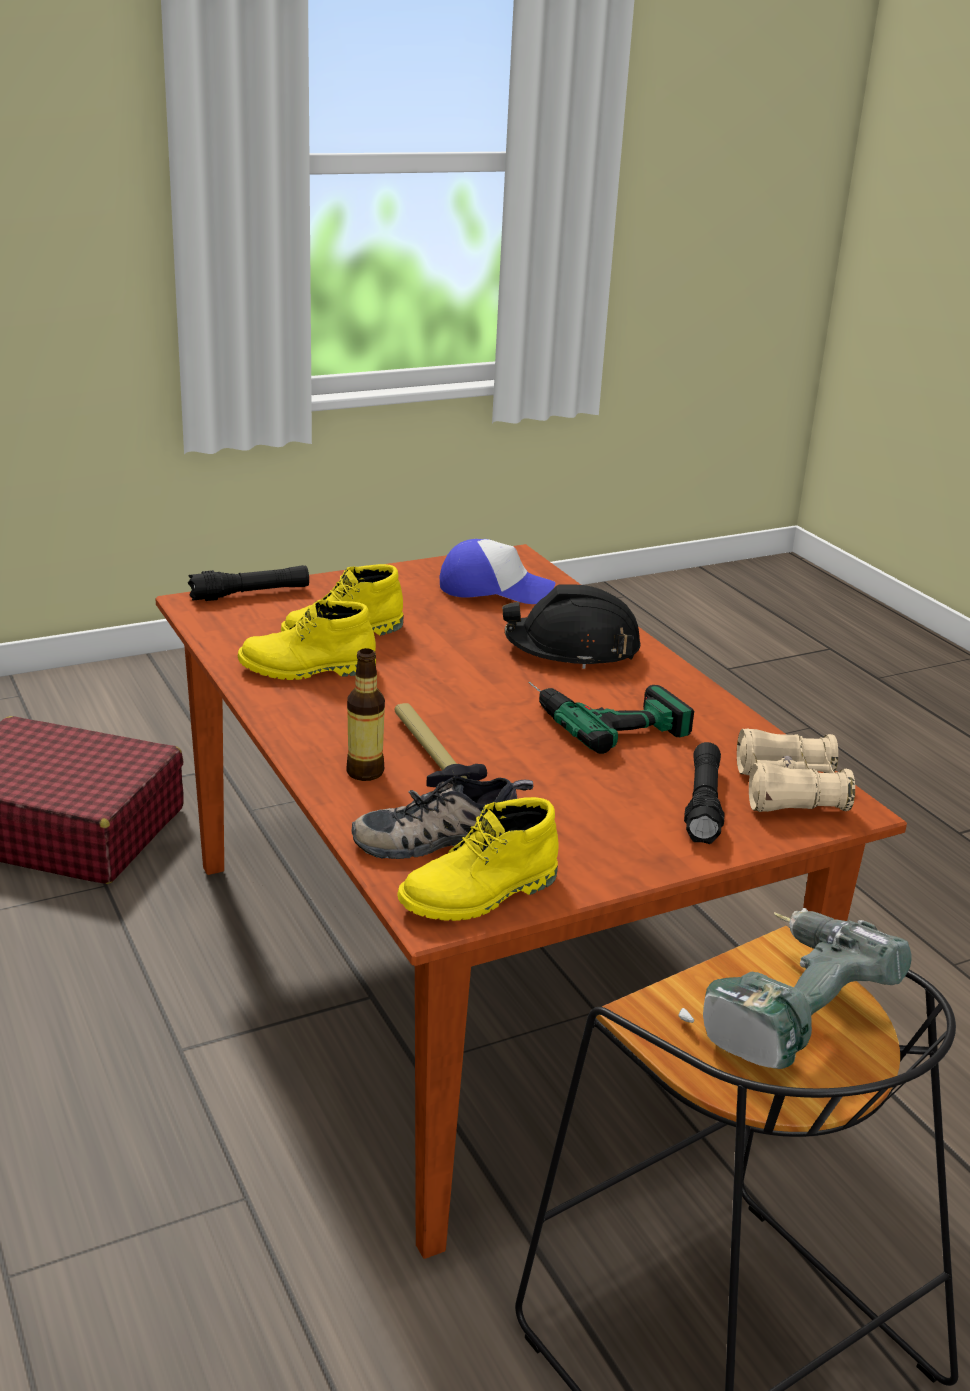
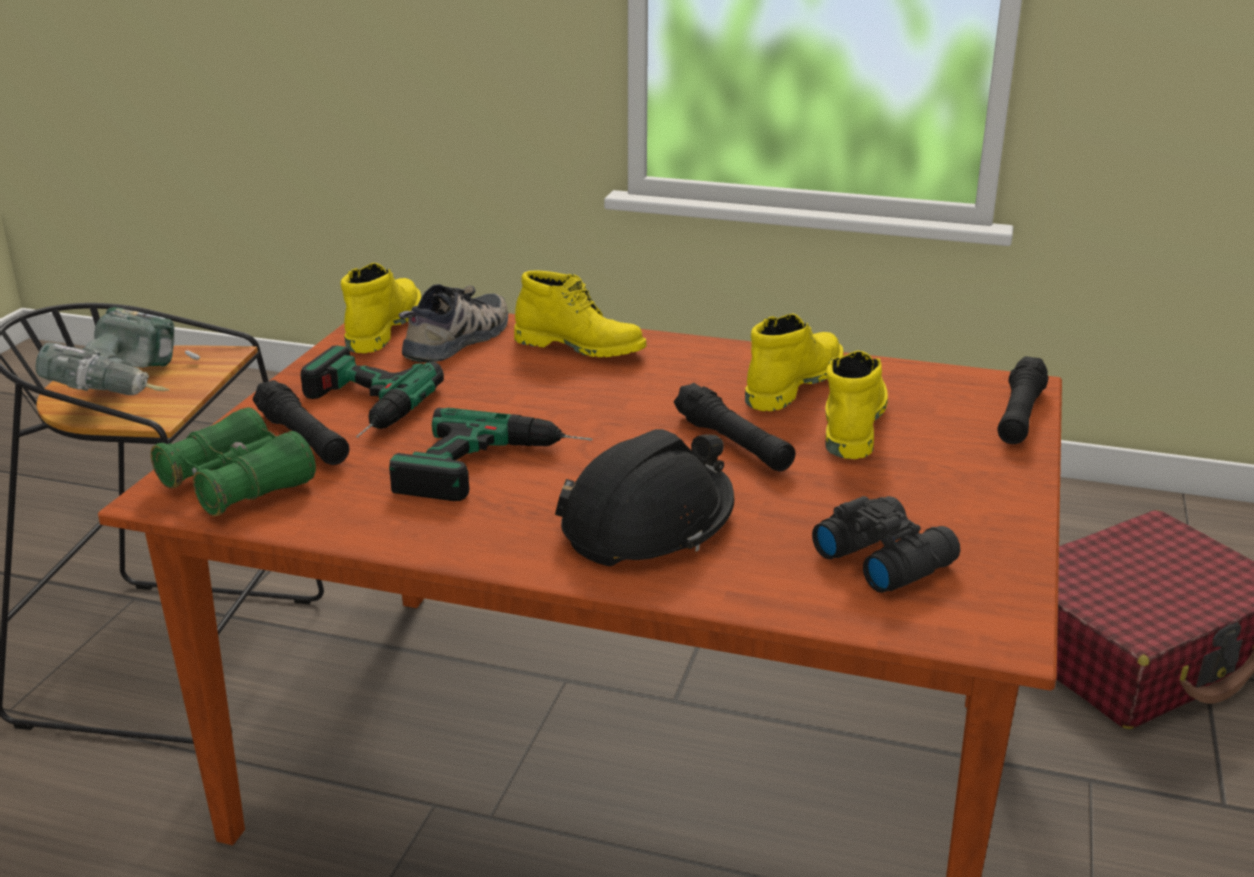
camera: 135 degrees right, 0 degrees up
bottle [346,648,385,781] -> yellow boot [514,270,647,357]
hammer [395,703,487,787] -> none
cap [440,539,555,604] -> black binoculars [812,496,960,593]
beige binoculars [737,728,855,812] -> green binoculars [151,407,316,516]
none -> power drill [300,346,444,438]
none -> black flashlight [674,383,795,472]

